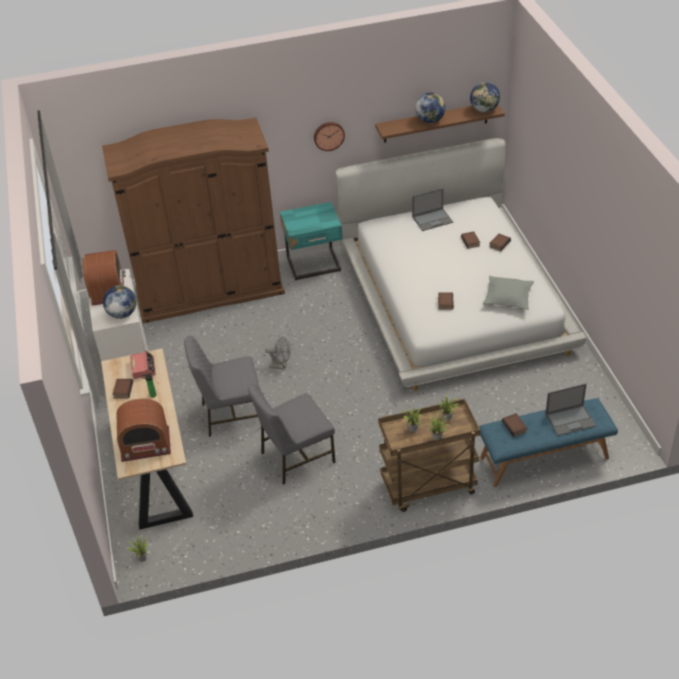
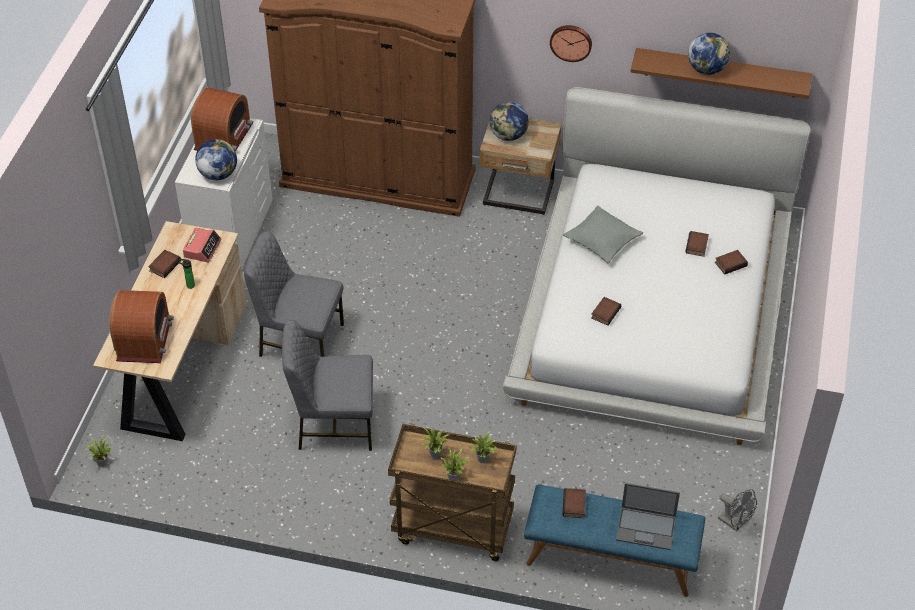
camera: 25 degrees right, 5 degrees up
radio [116,398,171,462] -> radio turned 105 degrees counterclockwise [109,290,174,363]
grey fan [265,336,291,370] -> grey fan moved to [718,489,757,531]
turquoise nightstand [280,202,343,281] -> beige nightstand [479,118,561,215]
laptop [412,188,453,231] -> none
globe [470,82,500,113] -> globe moved to [490,102,529,141]
grey pillow [483,276,534,310] -> grey pillow moved to [563,206,643,264]

